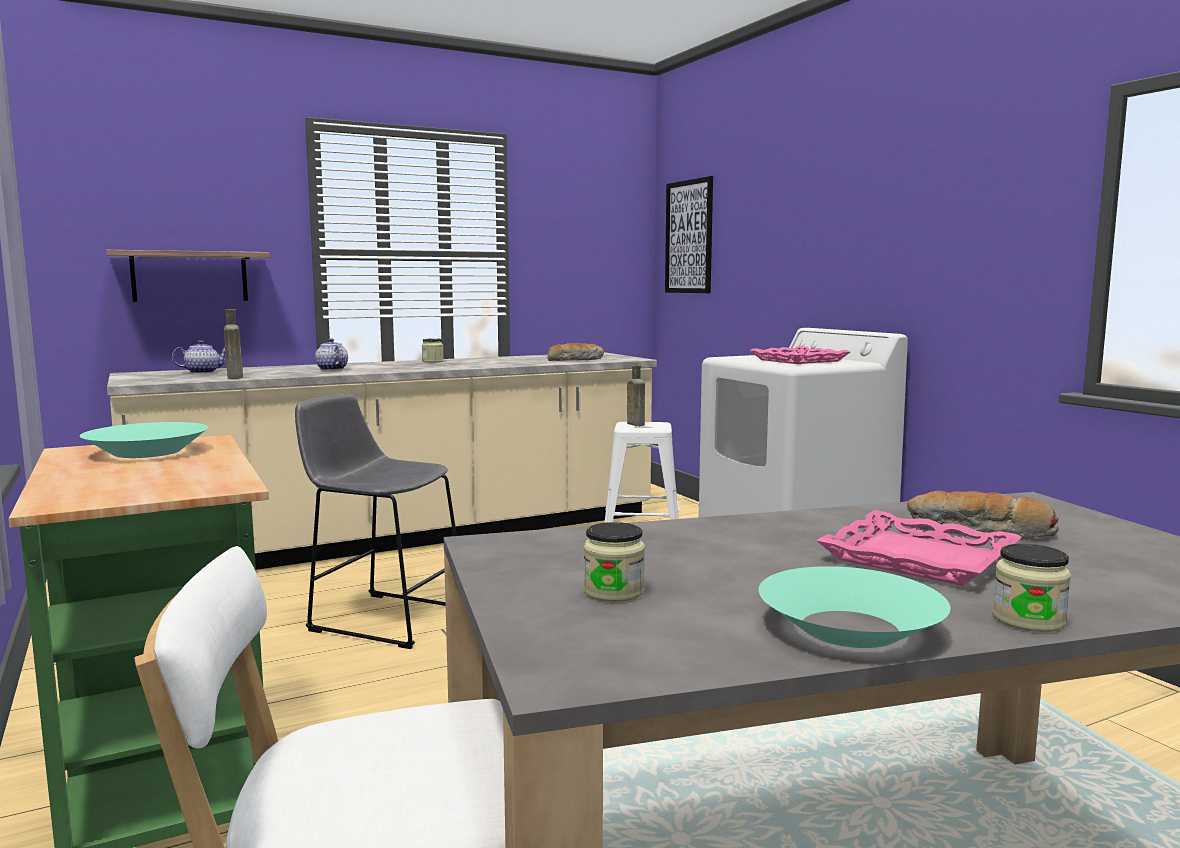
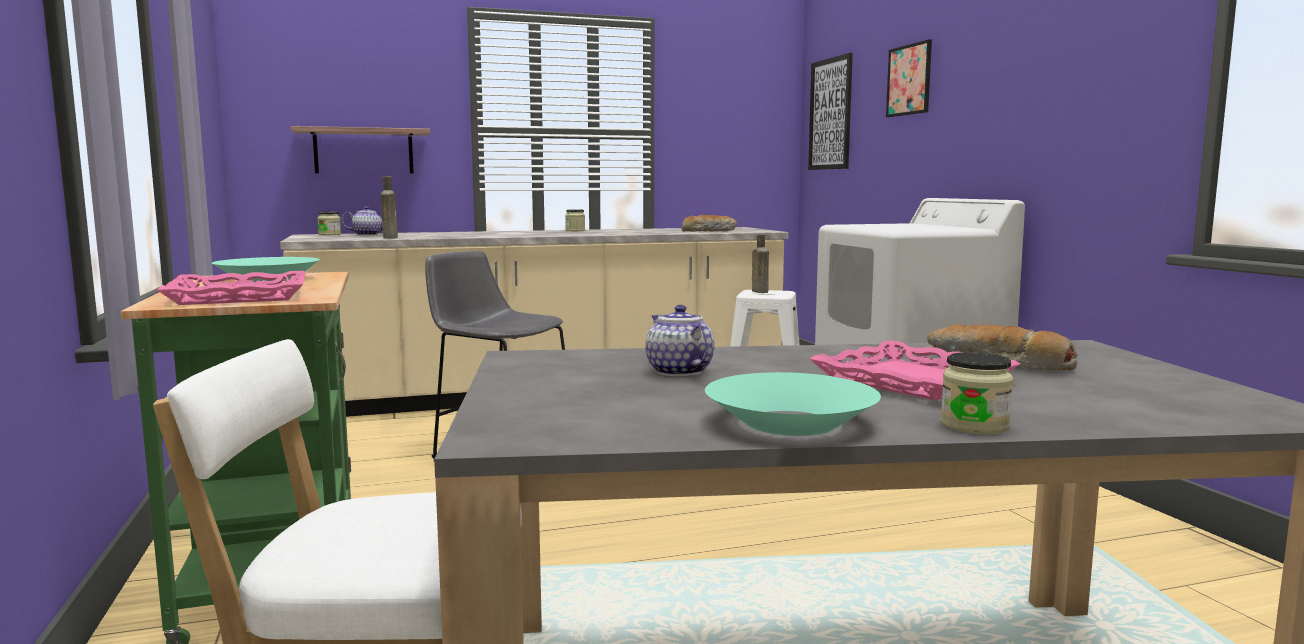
camera: 10 degrees right, 0 degrees up
teapot [315,338,348,370] -> teapot moved to [645,305,715,376]
jar [584,522,645,602] -> jar moved to [317,212,341,235]
pink tray [750,346,850,364] -> pink tray moved to [157,271,306,305]
none -> picture [886,39,932,117]

